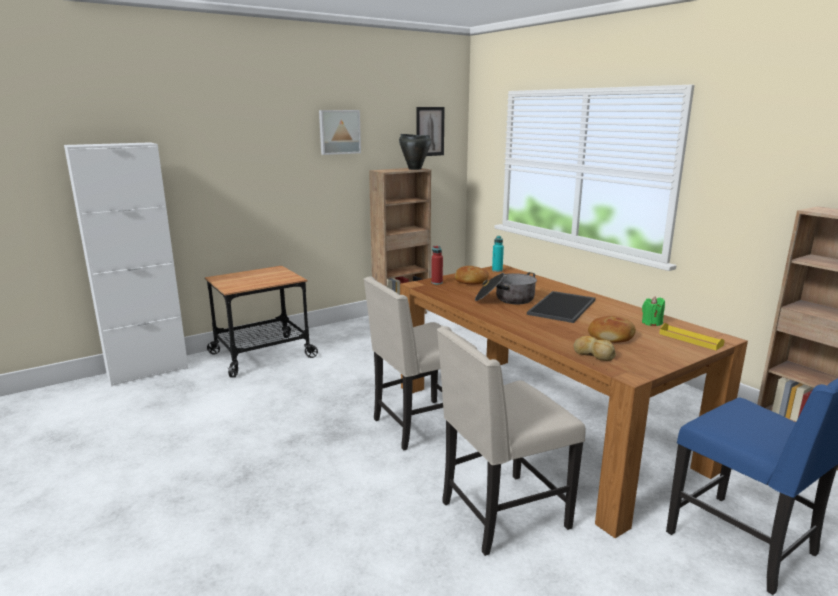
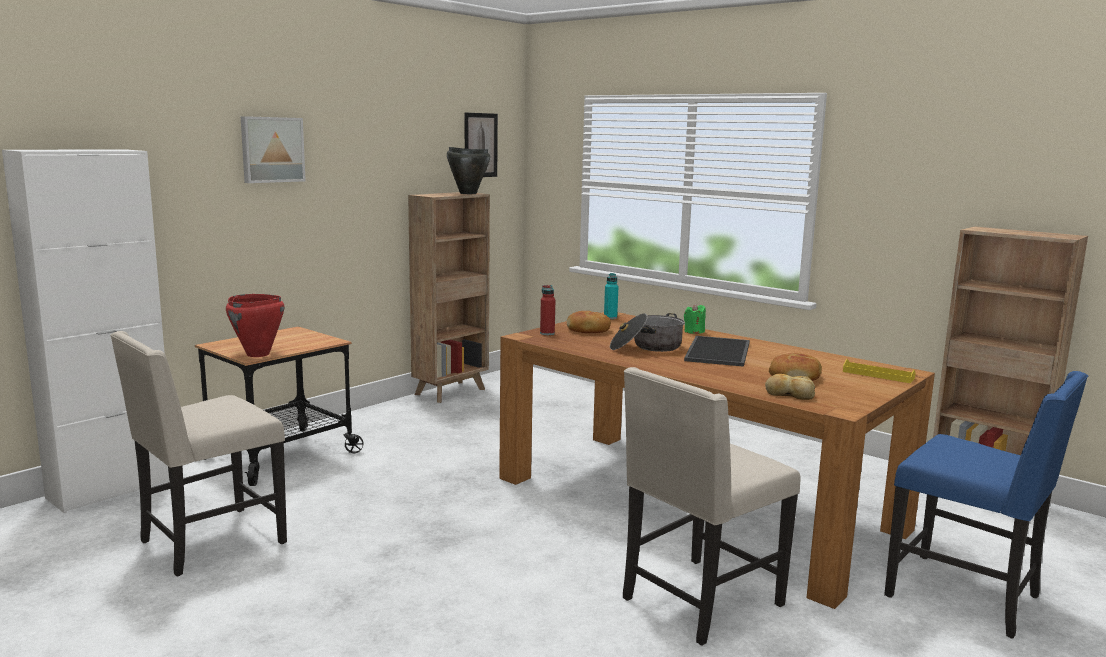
camera: 15 degrees left, 5 degrees down
picture [319,110,361,155] -> picture moved to [241,116,306,183]
beige chair [364,277,477,450] -> beige chair moved to [110,331,287,576]
green candle [642,296,665,326] -> green candle moved to [684,304,706,334]
none -> red cooking pot [226,294,285,357]

